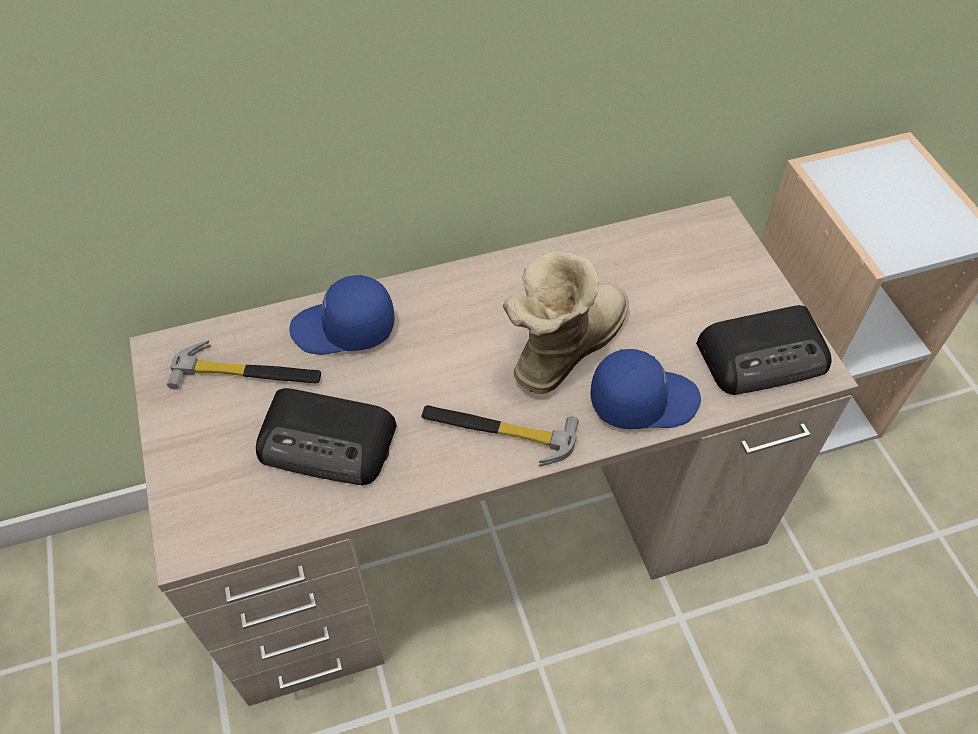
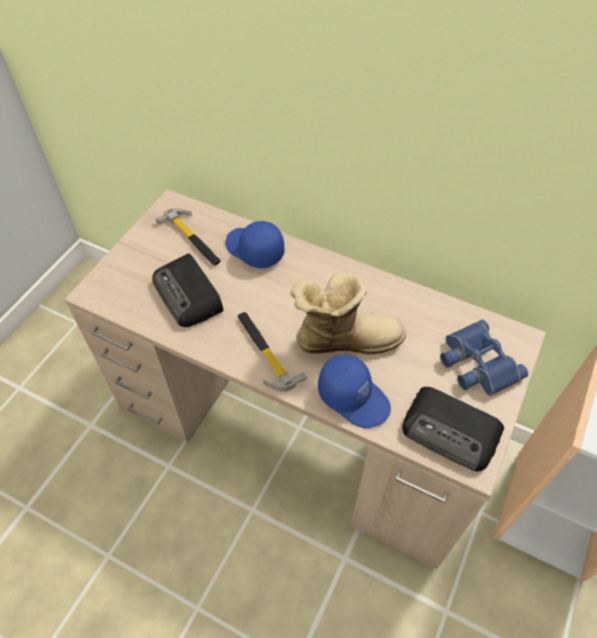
camera: 45 degrees right, 0 degrees up
none -> blue binoculars [440,320,528,396]

